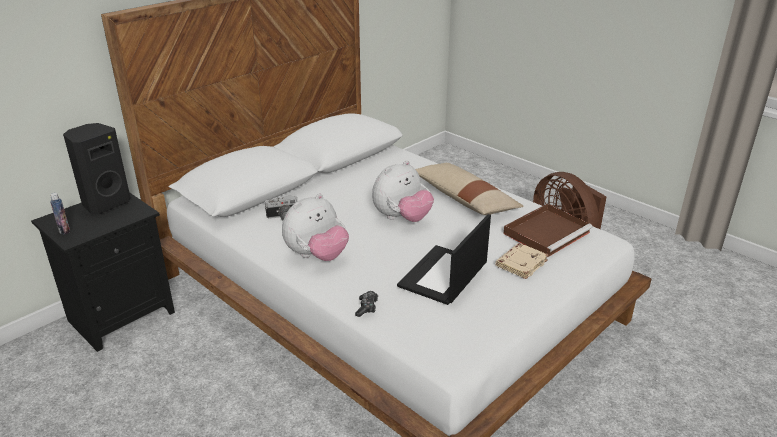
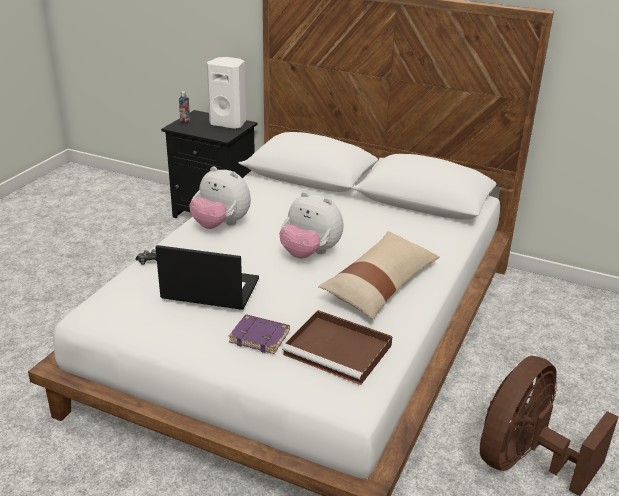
camera: 70 degrees right, 0 degrees up
black speaker [63,123,131,214] -> white speaker [206,57,246,129]
camera [265,195,297,220] -> none
beige book [495,243,548,279] -> purple book [228,314,290,354]

